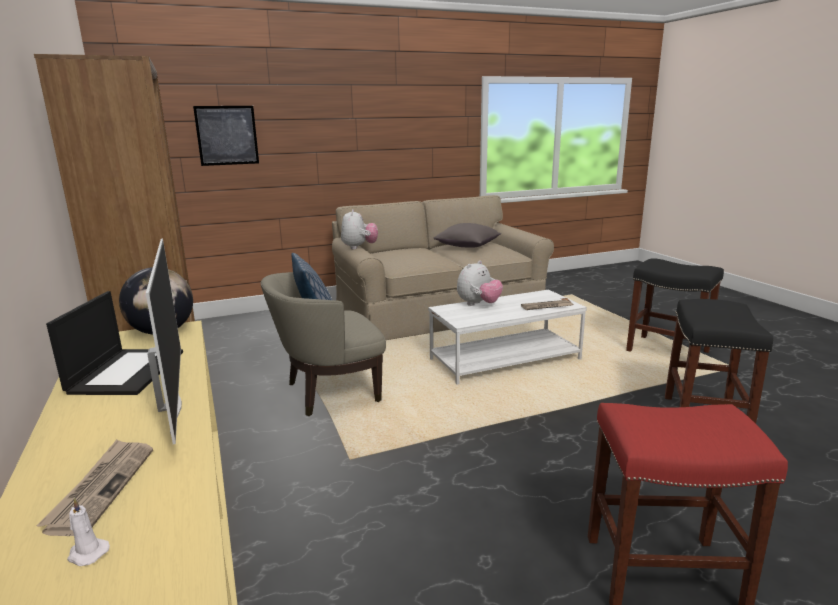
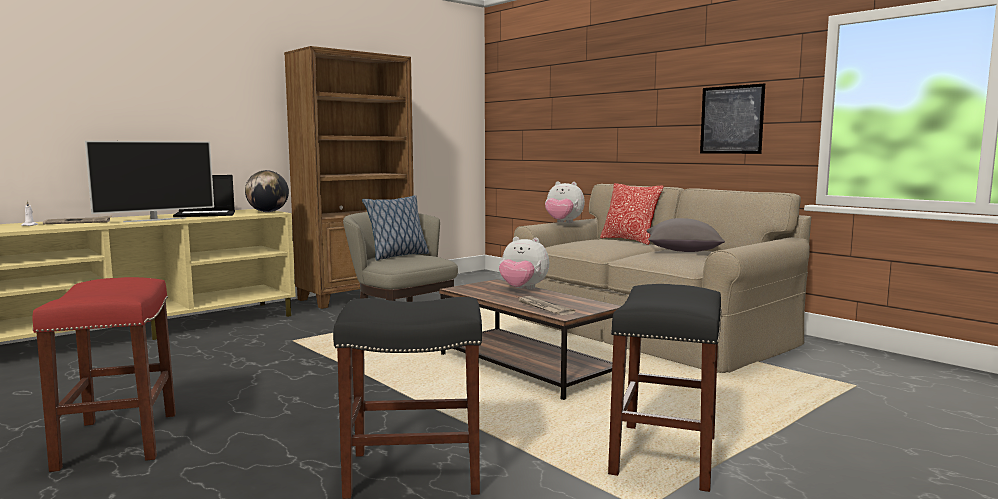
camera: 70 degrees right, 10 degrees down
picture [193,106,259,166] -> picture moved to [700,83,765,154]
plush toy [341,209,378,249] -> plush toy turned 45 degrees clockwise [545,181,585,223]
white coffee table [428,290,587,385] -> brown coffee table [439,279,621,400]
none -> pillow [600,183,664,245]

